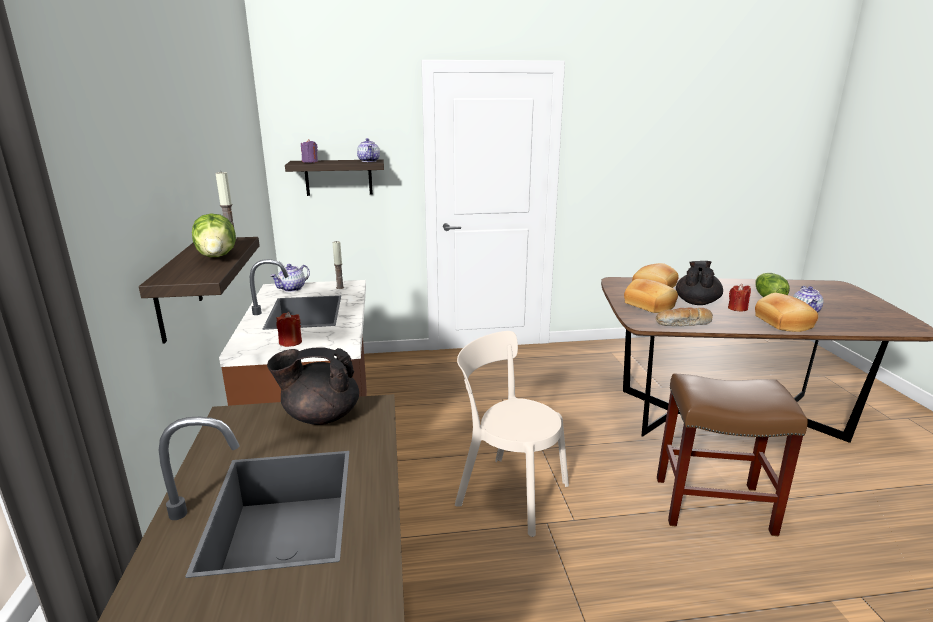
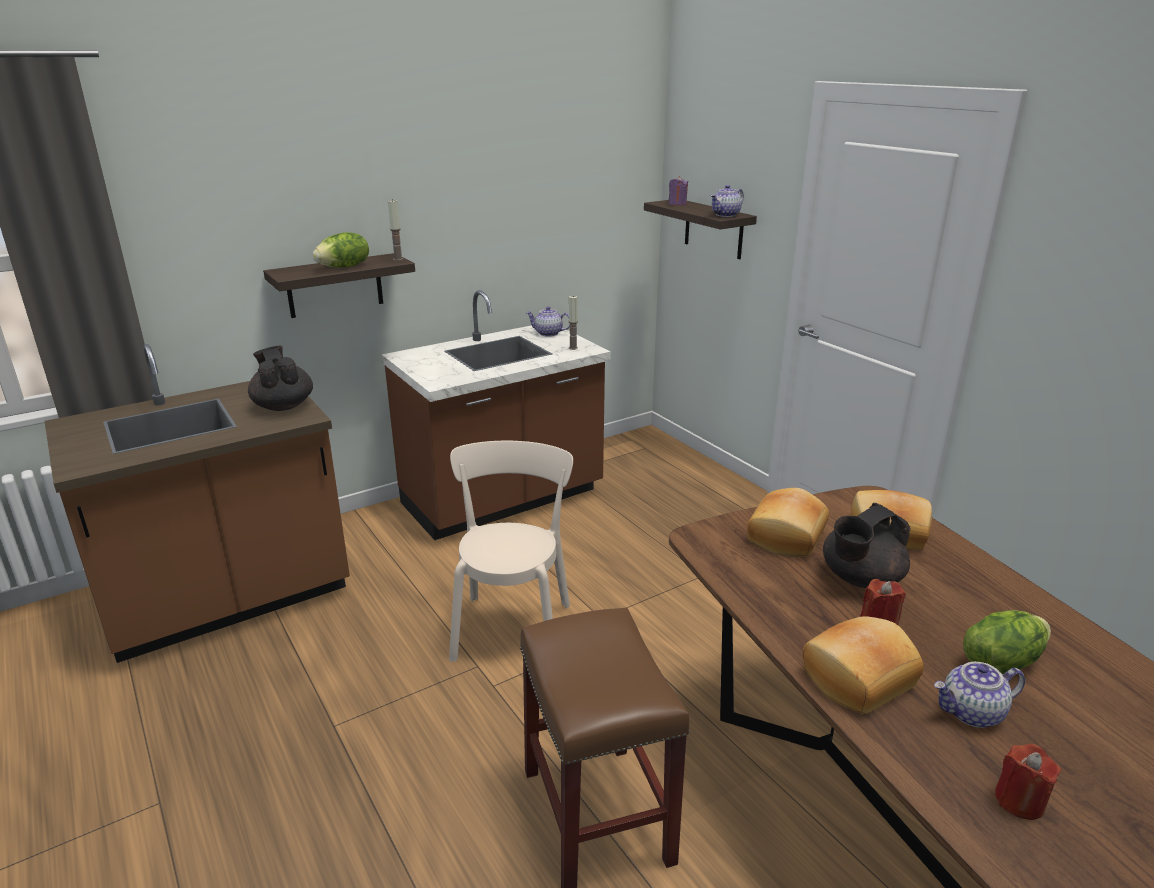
camera: 65 degrees right, 5 degrees up
red candle [276,312,302,347] -> red candle moved to [995,744,1061,820]
bread [656,307,713,326] -> none
black teapot [676,261,723,305] -> black teapot turned 150 degrees clockwise [823,503,911,588]

